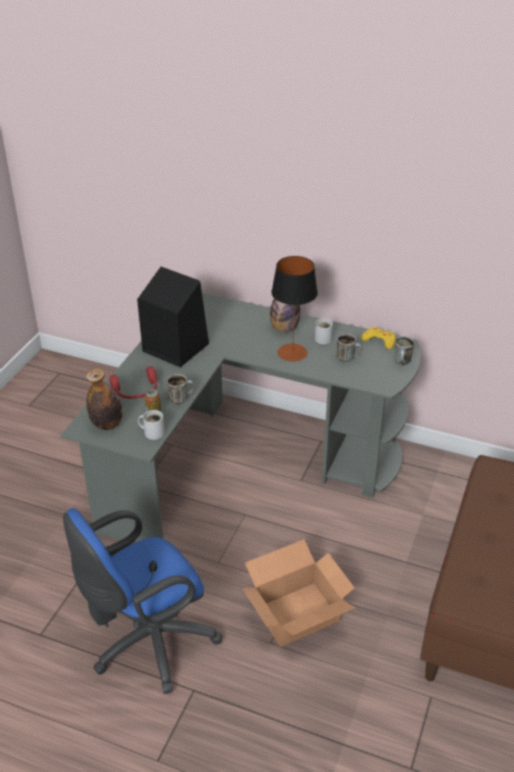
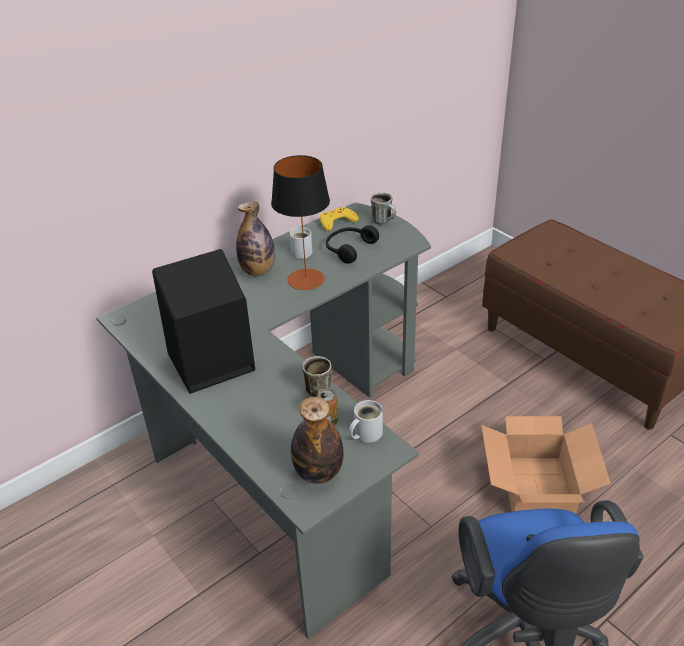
camera: 60 degrees left, 0 degrees up
red headphones [109,366,157,399] -> none
mug [337,334,362,362] -> black headphones [326,225,379,264]

